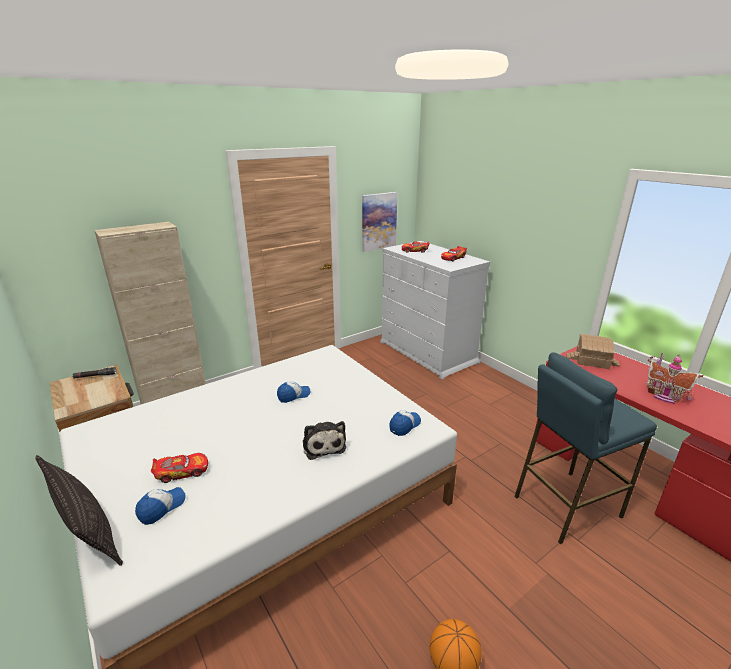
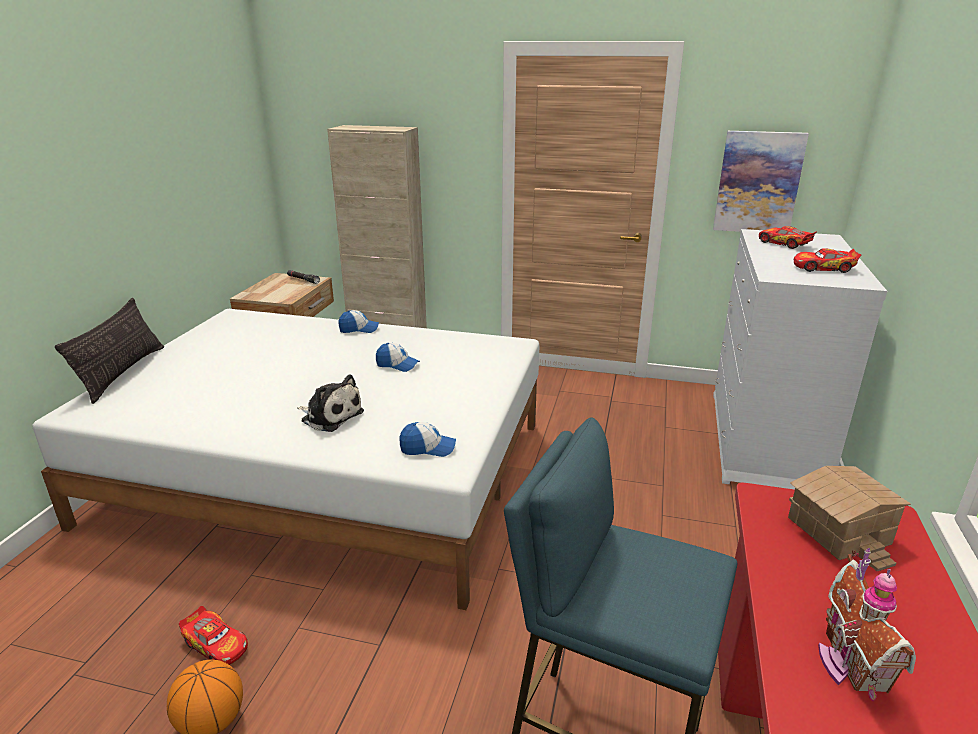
camera: 50 degrees right, 0 degrees up
cap [135,487,186,525] -> cap moved to [339,310,379,333]
toy car [151,453,208,483] -> toy car moved to [179,606,248,665]
plush toy [303,421,346,460] -> plush toy turned 90 degrees counterclockwise [297,375,364,432]

